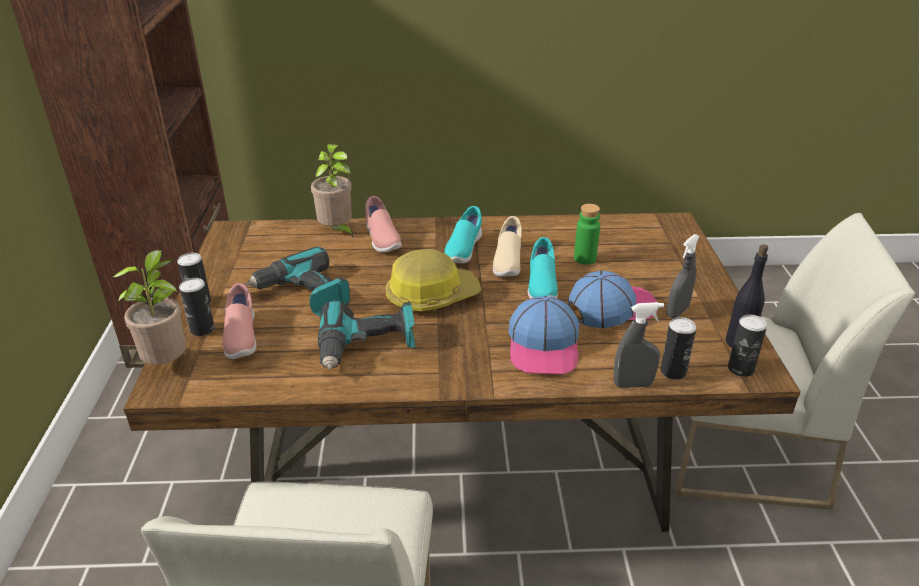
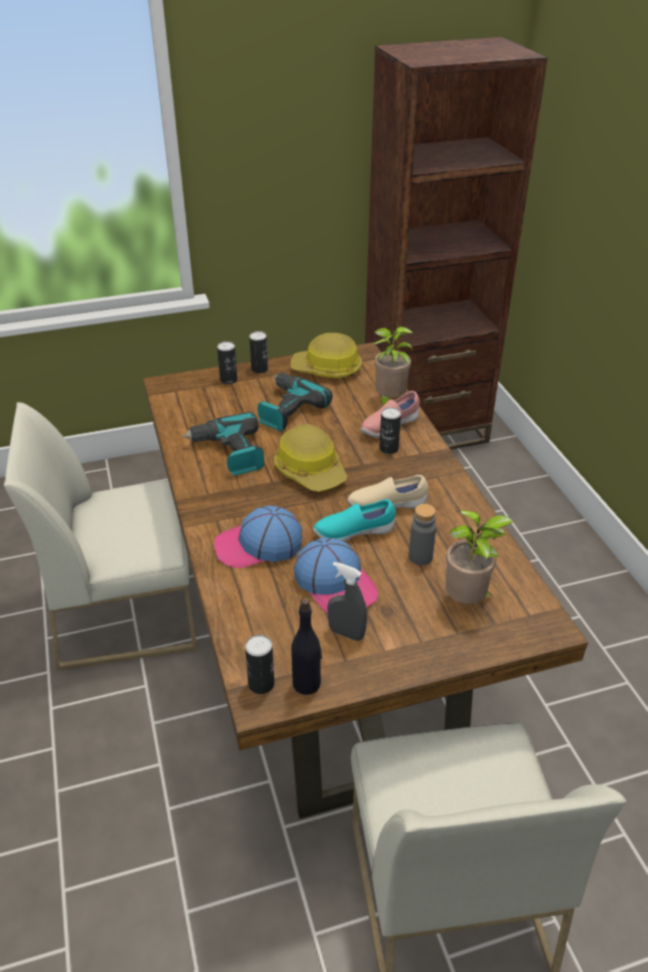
camera: 75 degrees right, 5 degrees up
potted plant [113,250,186,364] -> potted plant moved to [445,510,514,604]
pink shoe [222,283,256,359] -> none
turquoise shoe [445,206,482,263] -> none
green bottle [574,204,600,265] -> grey bottle [409,504,436,565]
grey spray bottle [614,302,664,388] -> none
can [660,317,697,380] -> can moved to [379,407,401,454]
none -> hard hat [291,333,362,378]

